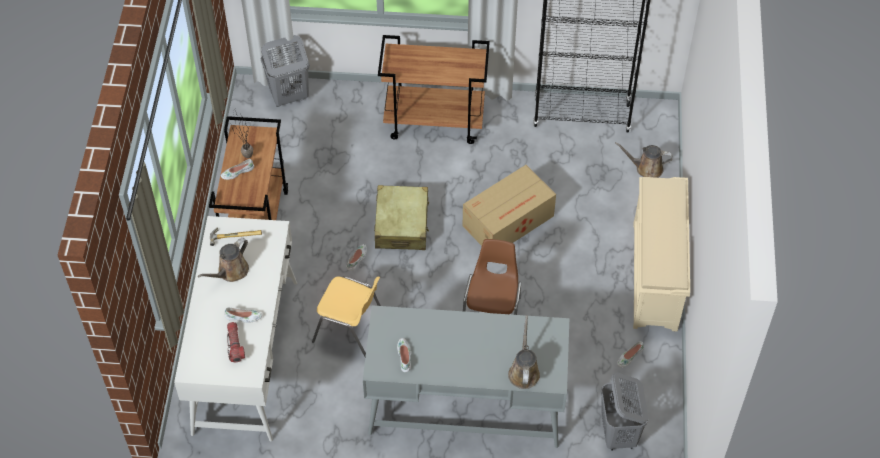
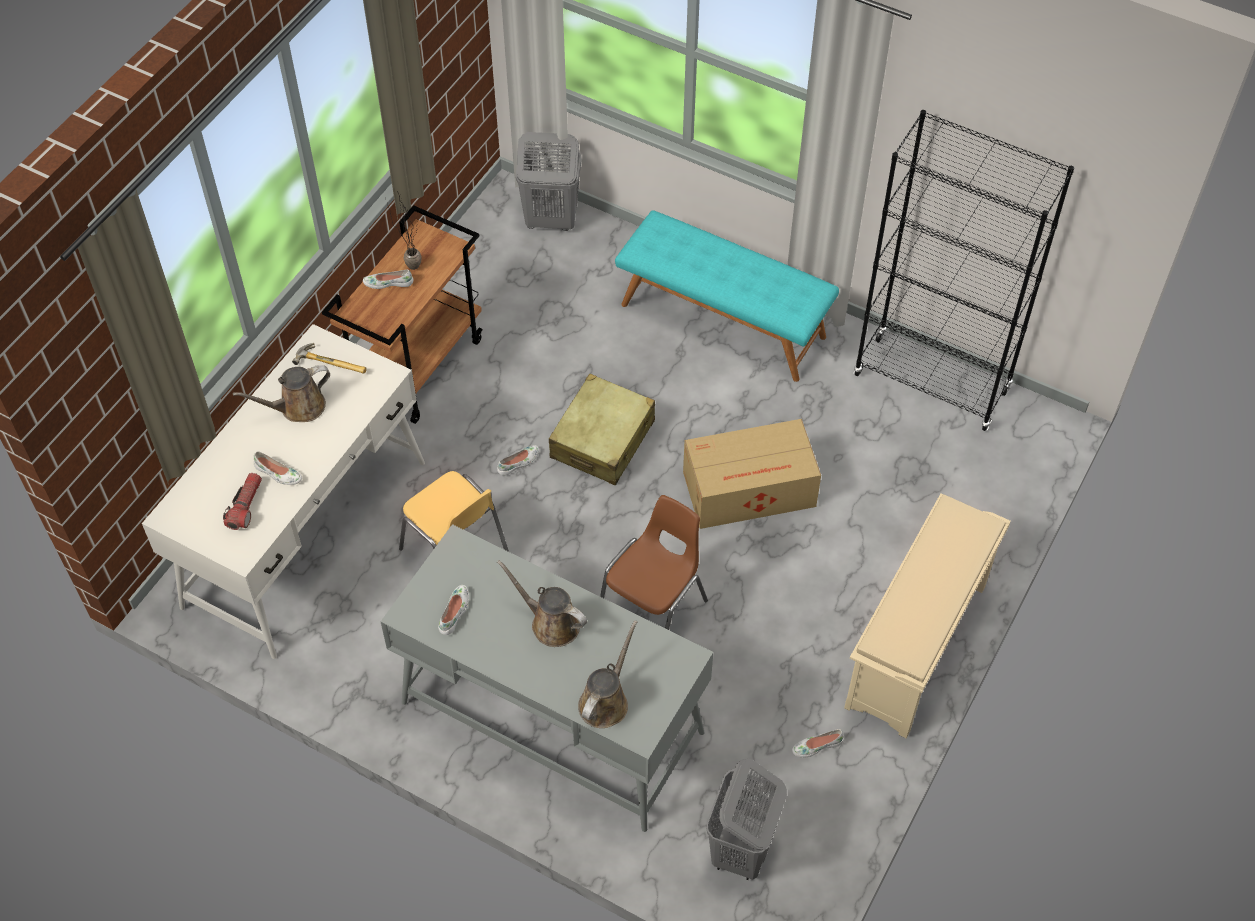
camera: 25 degrees right, 0 degrees up
brown cart [378,35,490,144] -> turquoise bench [615,210,839,382]
brown watering can [615,142,673,178] -> brown watering can moved to [497,560,587,647]

